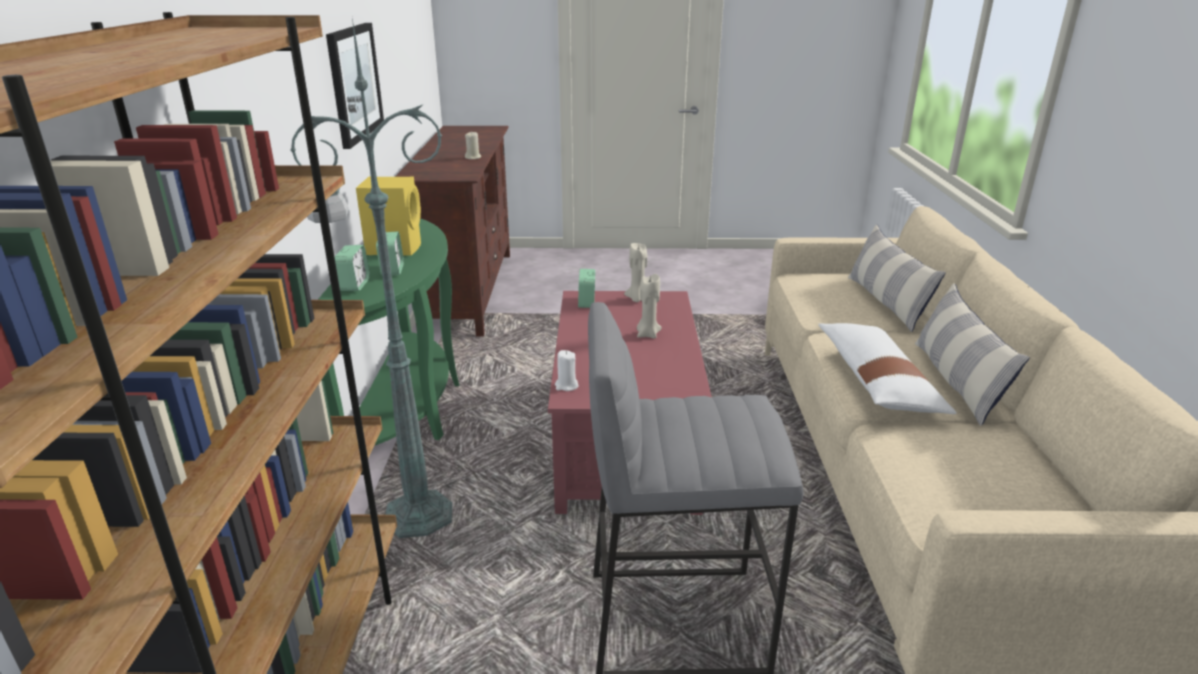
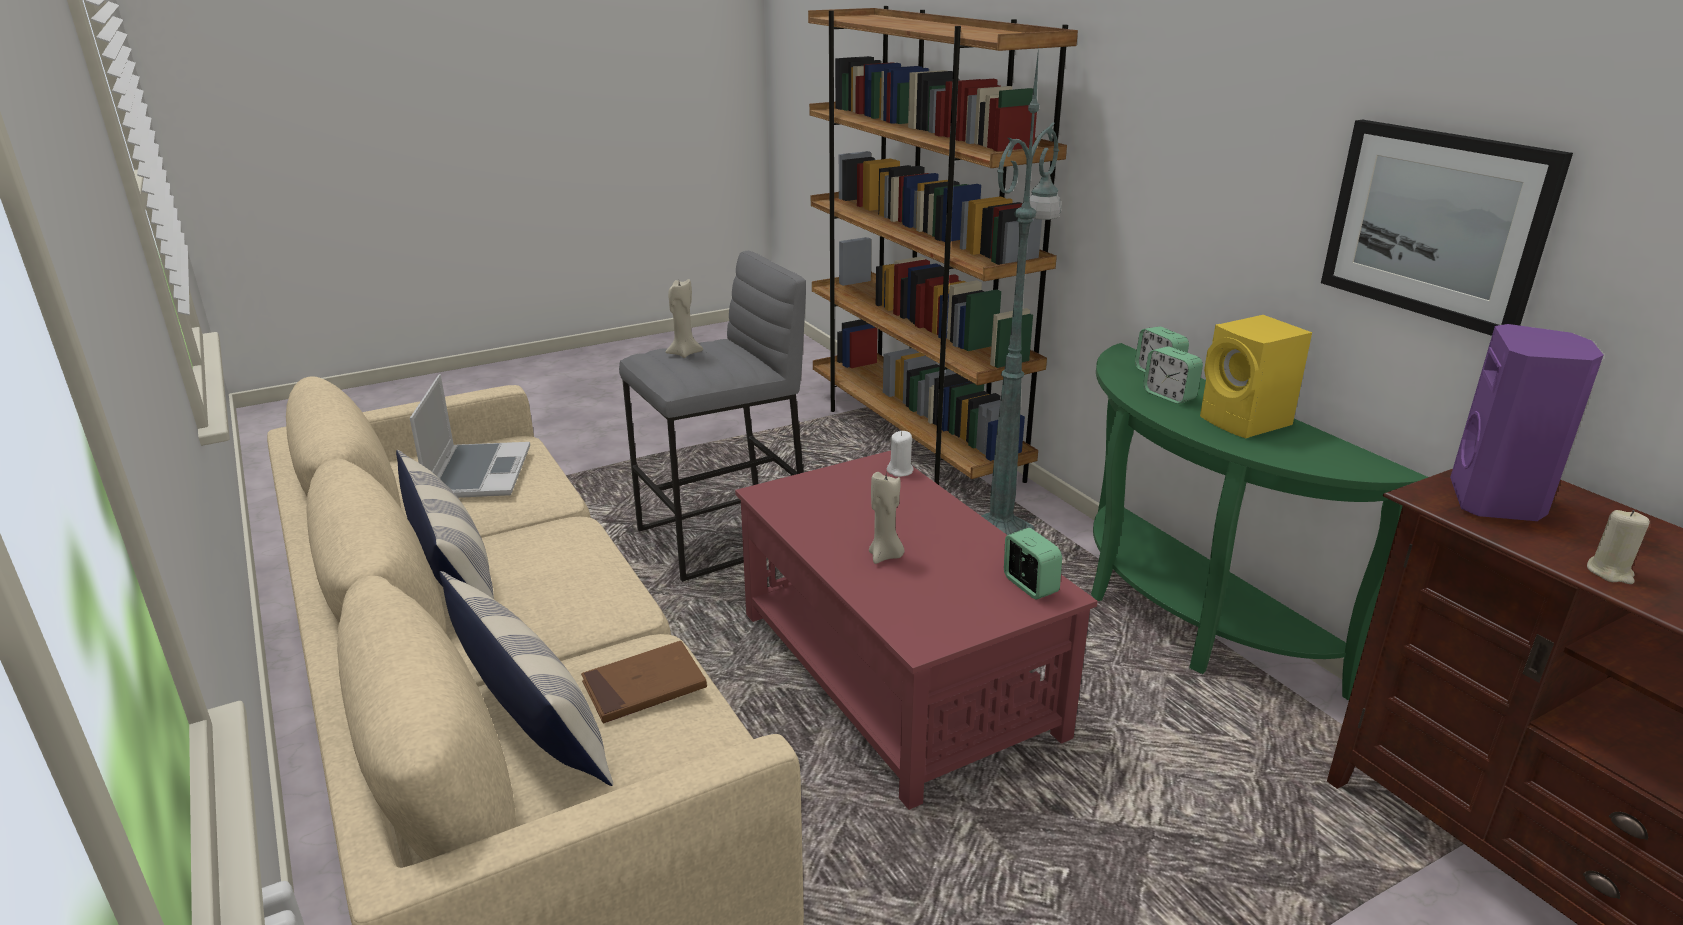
camera: 150 degrees right, 0 degrees up
beige candle [624,243,647,302] -> beige candle moved to [666,279,703,358]
white pillow [818,323,957,414] -> none
none -> laptop [410,374,530,498]
none -> brown book [581,641,707,723]
none -> purple speaker [1450,324,1603,521]

